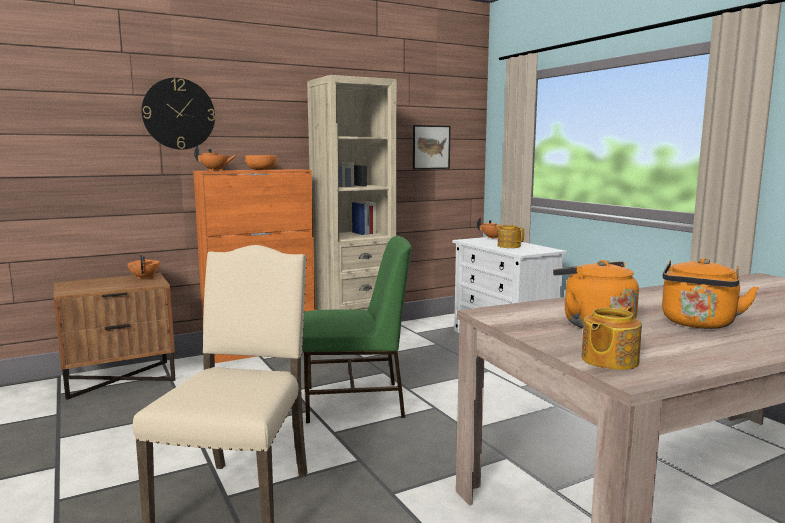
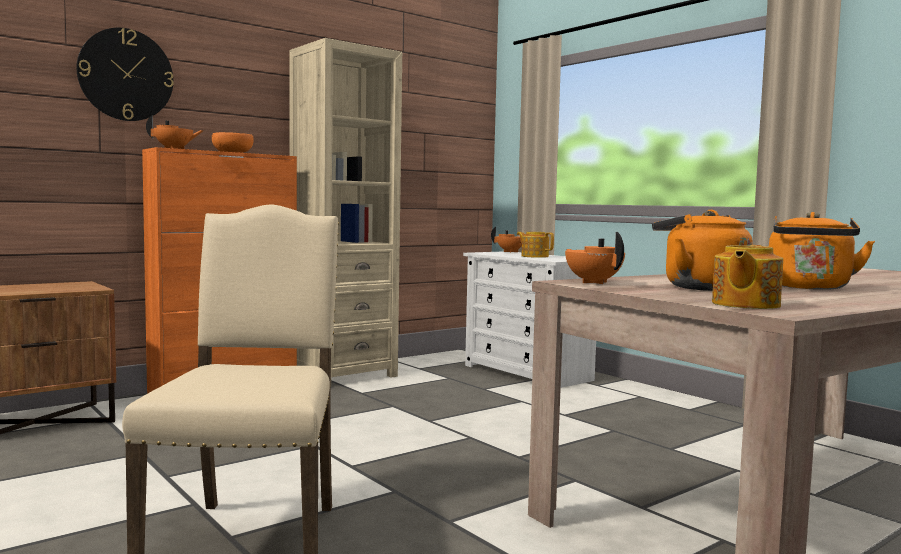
camera: 10 degrees left, 5 degrees down
orange teapot [128,255,160,280] -> orange teapot moved to [565,232,625,284]
green chair [302,236,412,423] -> none
picture [413,125,451,169] -> none

